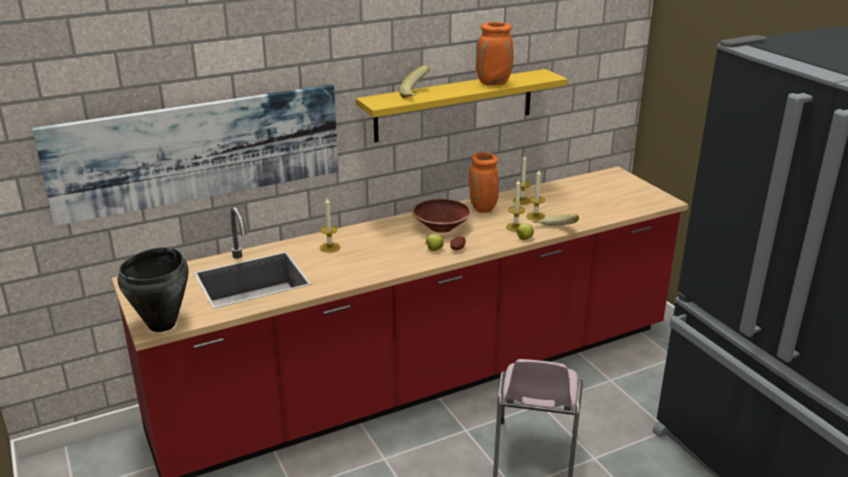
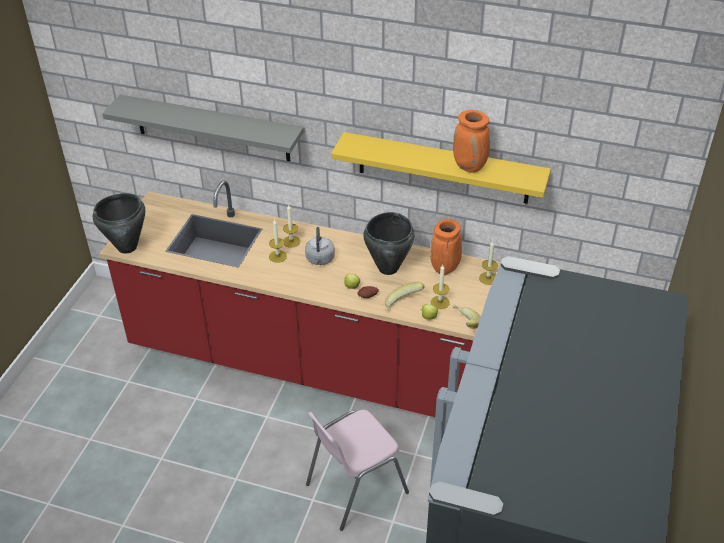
camera: 45 degrees right, 15 degrees up
picture [32,84,338,226] -> grey shelf [102,95,304,161]
banana [399,66,430,98] -> banana moved to [385,282,425,311]
brown bowl [412,199,472,233] -> black cooking pot [364,212,414,275]
candle [526,170,545,221] -> candle moved to [269,219,287,263]
none -> grey kettle [305,227,335,265]

